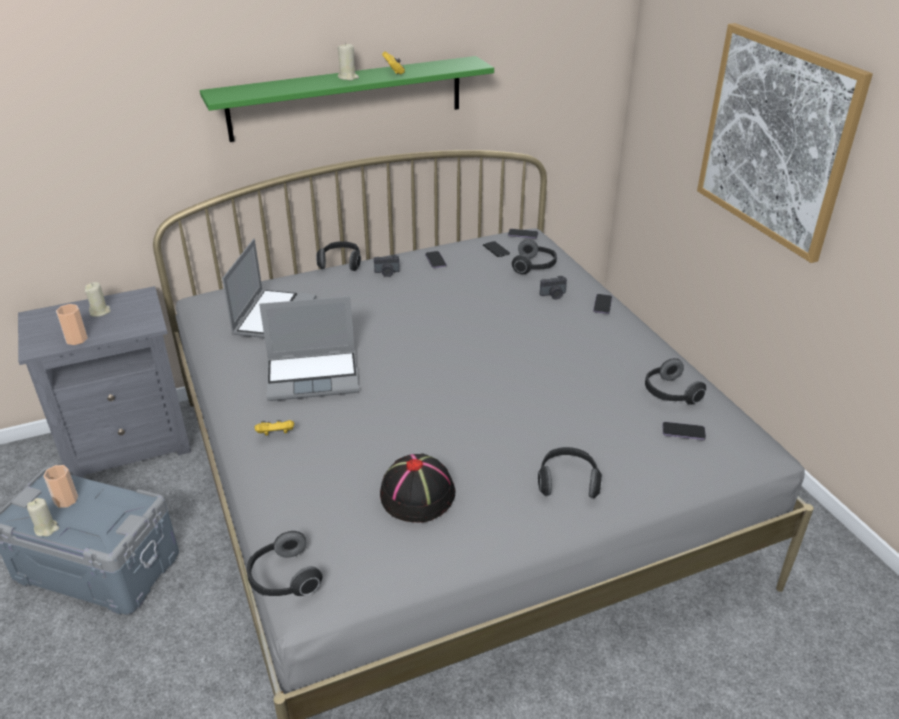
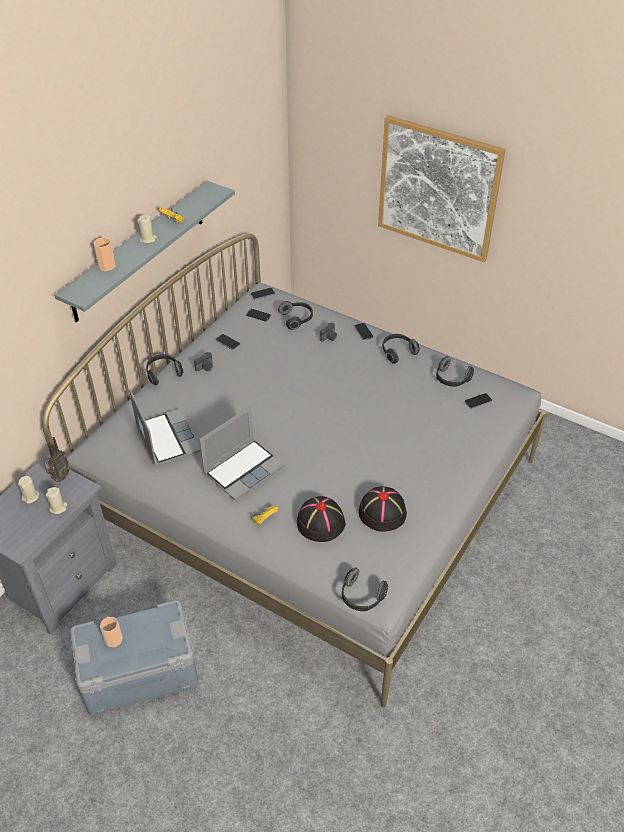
camera: 35 degrees left, 10 degrees up
beige candle [27,498,59,536] -> beige candle moved to [46,487,67,514]
cup [56,304,88,345] -> cup moved to [93,237,116,271]
green shelf [200,56,494,142] -> grey shelf [54,181,235,323]
headphones [537,447,602,498] -> headphones moved to [382,334,420,364]
none -> radio [44,437,69,482]
none -> black hat [297,496,346,542]

